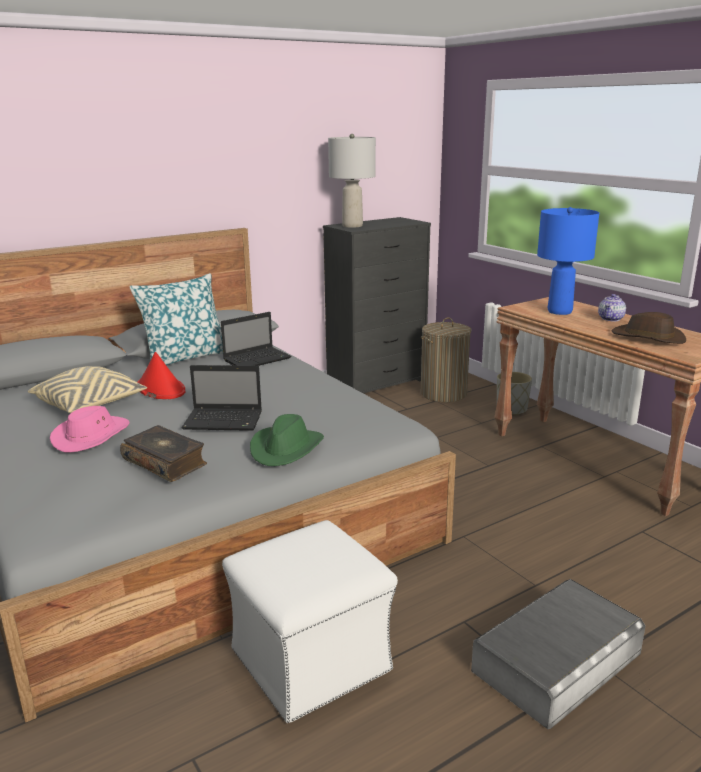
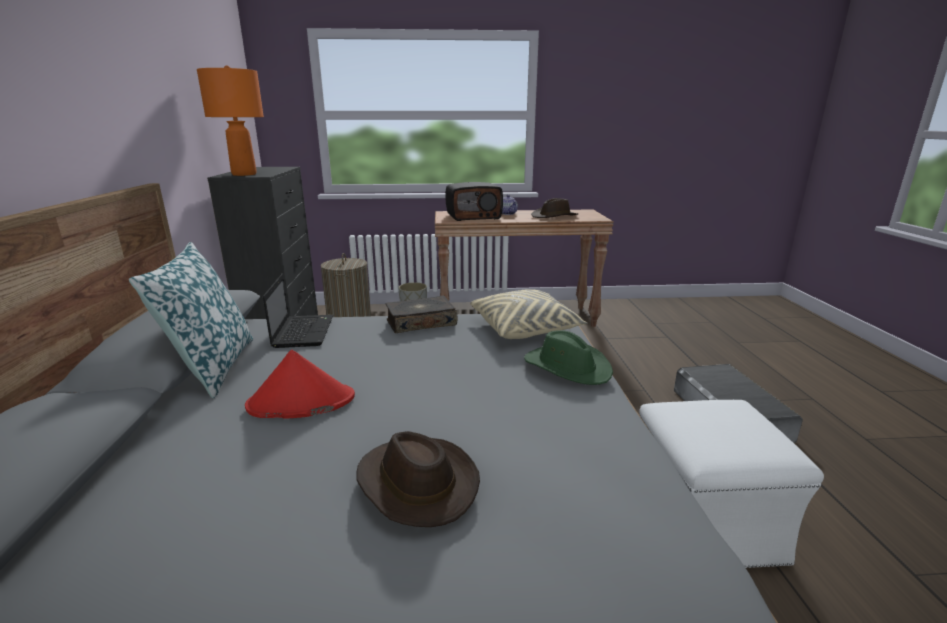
camera: 60 degrees left, 0 degrees up
beige pillow [28,366,147,413] -> beige pillow moved to [470,289,587,339]
pink hat [50,406,130,453] -> brown hat [357,431,480,527]
book [120,425,207,482] -> book moved to [386,295,458,333]
laptop [181,365,262,431] -> none
grey table lamp [328,134,376,228] -> orange table lamp [197,65,264,176]
blue table lamp [537,207,599,315] -> radio [445,182,503,221]

